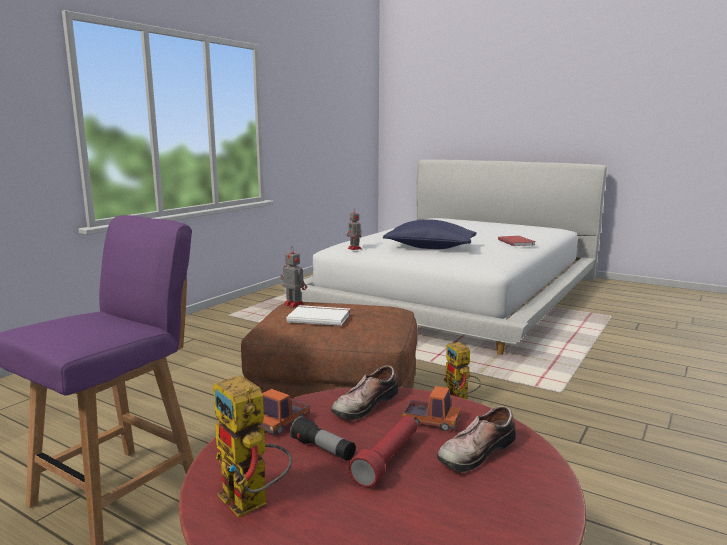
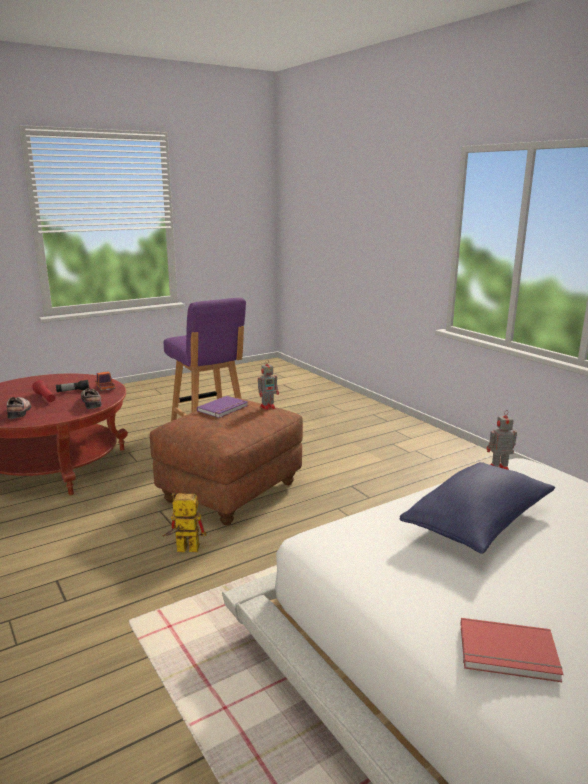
camera: 115 degrees right, 5 degrees up
toy robot [213,375,292,518] -> none
white book [287,305,350,326] -> purple book [197,396,248,418]
toy truck [403,386,461,431] -> none

